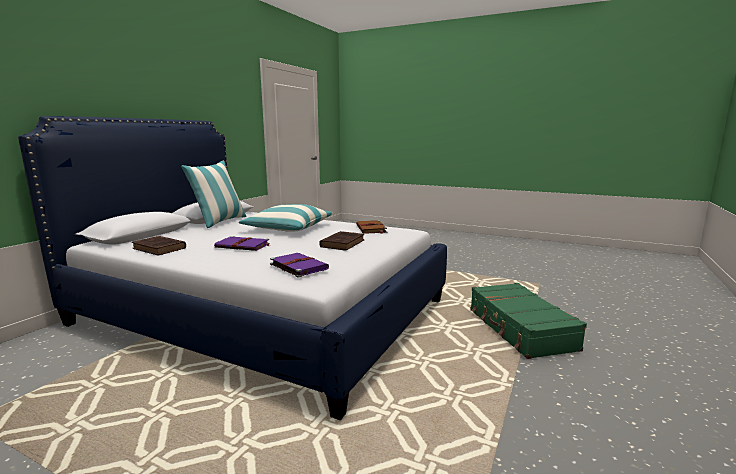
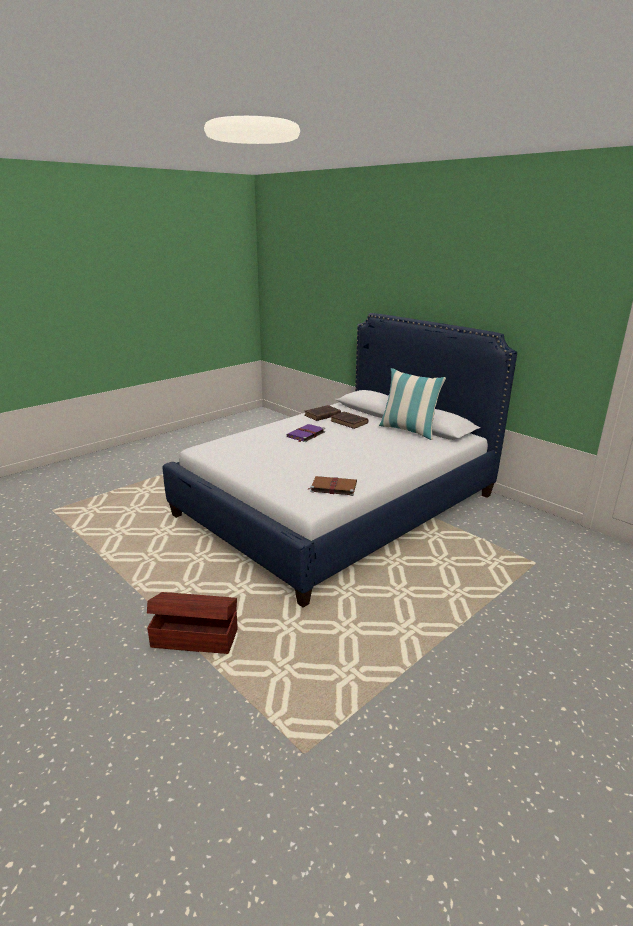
camera: 110 degrees right, 10 degrees up
pillow [239,204,332,232] -> none
purple book [270,253,329,278] -> none
brown book [319,231,364,251] -> brown book moved to [331,412,368,429]
green suitcase [471,283,587,359] -> brown storage box [147,592,238,654]

